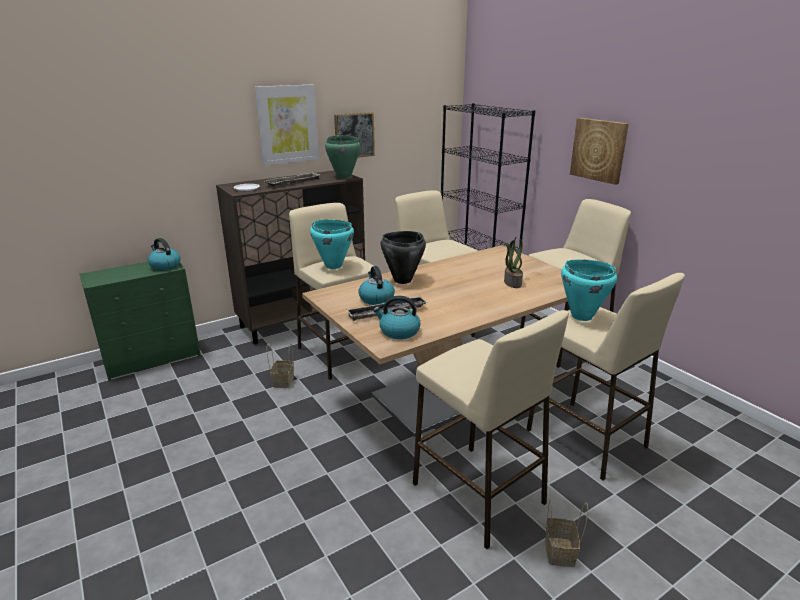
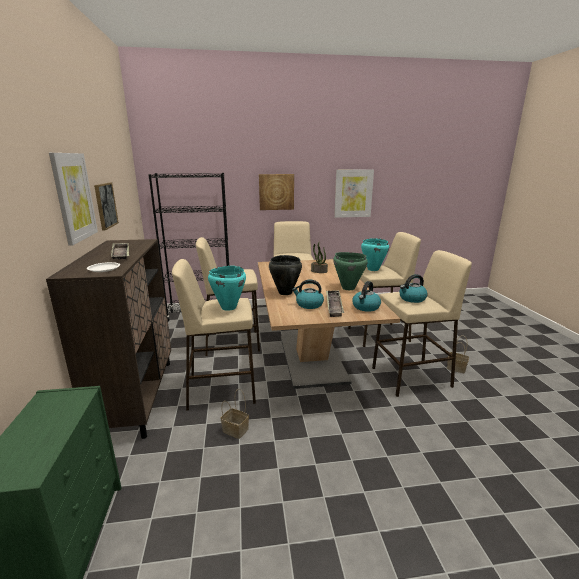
camera: 65 degrees left, 5 degrees down
kettle [148,238,181,270] -> kettle moved to [399,274,428,303]
green cooking pot [325,135,360,179] -> green cooking pot moved to [333,252,368,290]
none -> picture [334,169,374,218]

